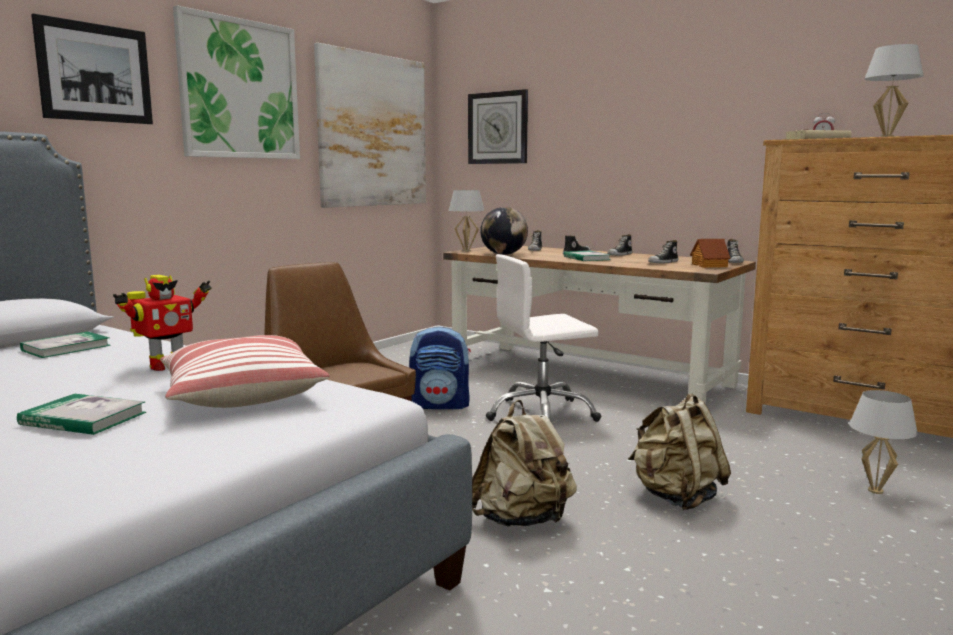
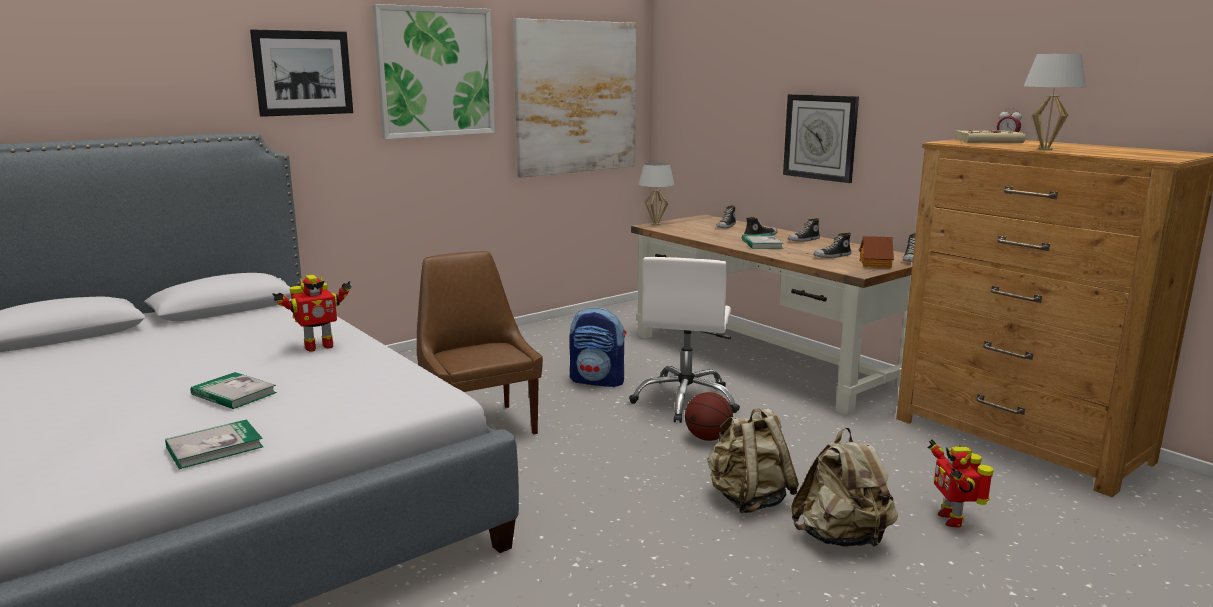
camera: 15 degrees right, 5 degrees up
book [20,332,111,358] -> book moved to [165,419,263,469]
pillow [160,335,330,408] -> none
wall clock [468,89,528,164] -> wall clock moved to [783,94,859,183]
beige backpack [472,400,577,526] -> beige backpack moved to [791,427,898,547]
globe [480,207,528,255] -> none
white office chair [486,254,601,422] -> white office chair turned 75 degrees counterclockwise [629,257,740,423]
white table lamp [849,390,918,494] -> toy robot [927,439,994,527]
none -> basketball [685,392,733,441]

